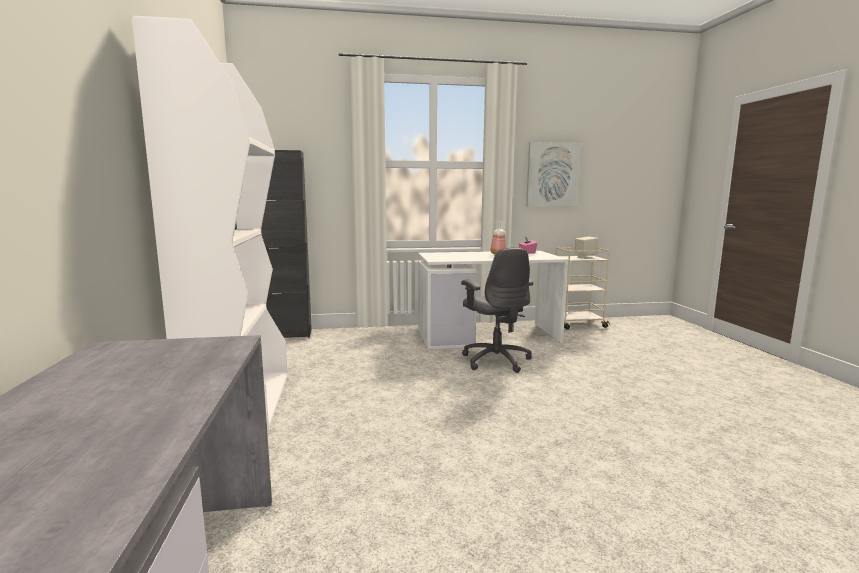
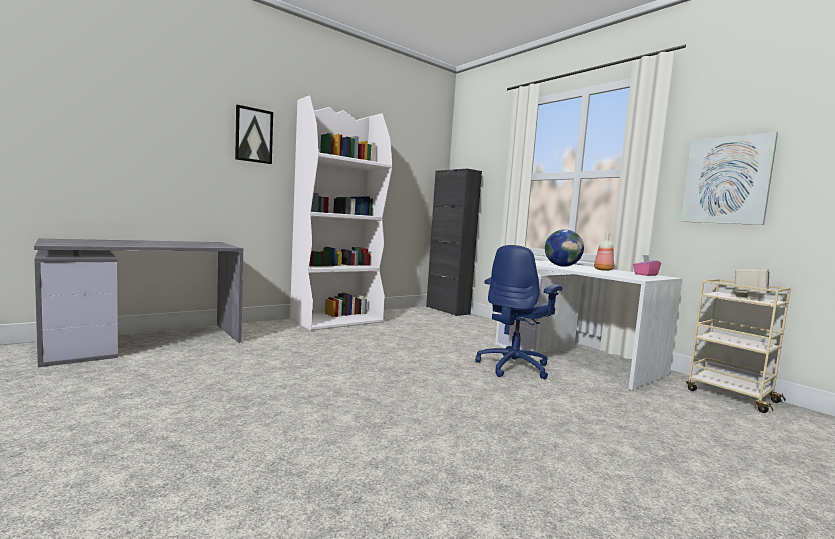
camera: 60 degrees right, 5 degrees down
grey office chair [461,247,533,373] -> blue office chair [475,245,562,379]
none -> picture [235,105,273,164]
none -> globe [545,229,584,267]

